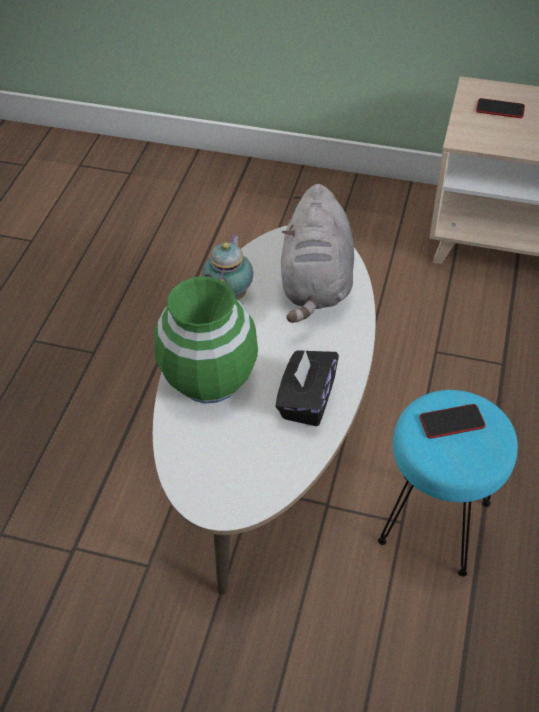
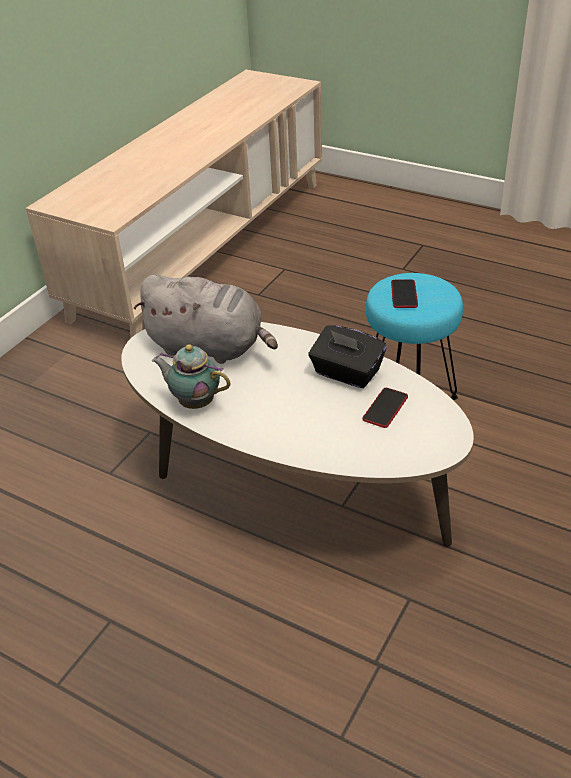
camera: 75 degrees left, 10 degrees down
green vase [154,276,258,404] -> none
phone [476,98,525,118] -> phone moved to [362,388,408,428]

